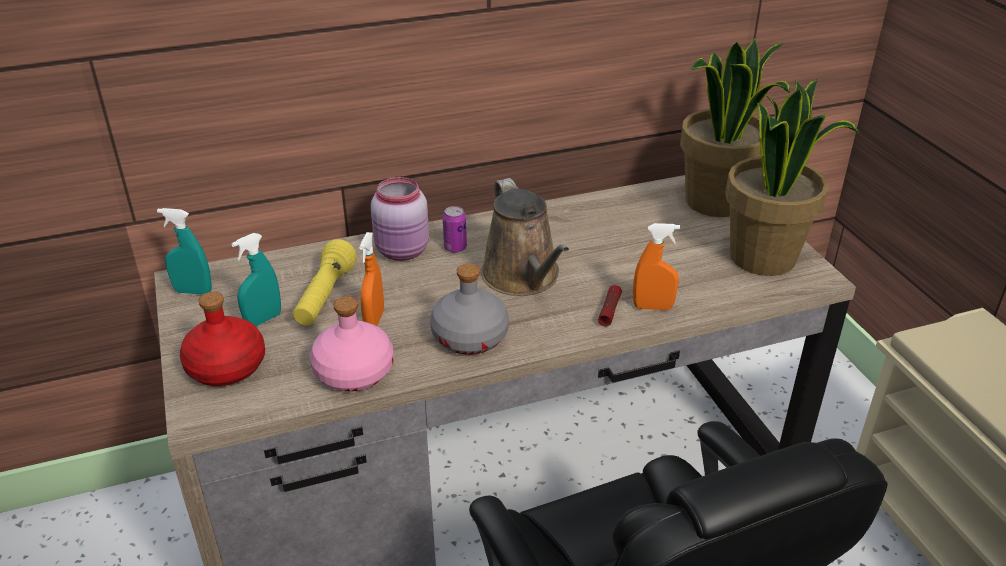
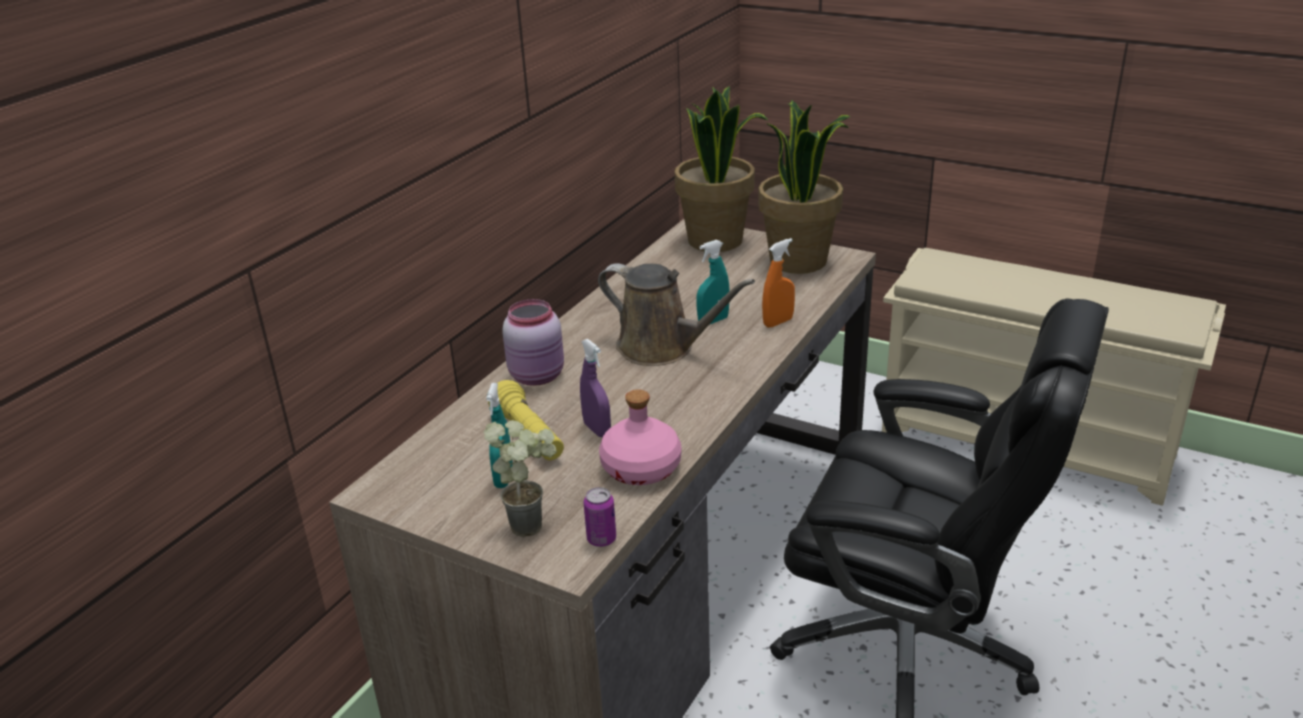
camera: 40 degrees left, 5 degrees down
turquoise spray bottle [157,208,212,295] -> turquoise spray bottle moved to [696,240,730,325]
red bottle [180,292,265,386] -> potted plant [483,420,557,537]
orange spray bottle [359,232,384,326] -> purple spray bottle [580,339,611,437]
grey bottle [430,263,509,355] -> none
can [443,206,467,253] -> can moved to [584,487,616,547]
flashlight [598,285,622,326] -> none

